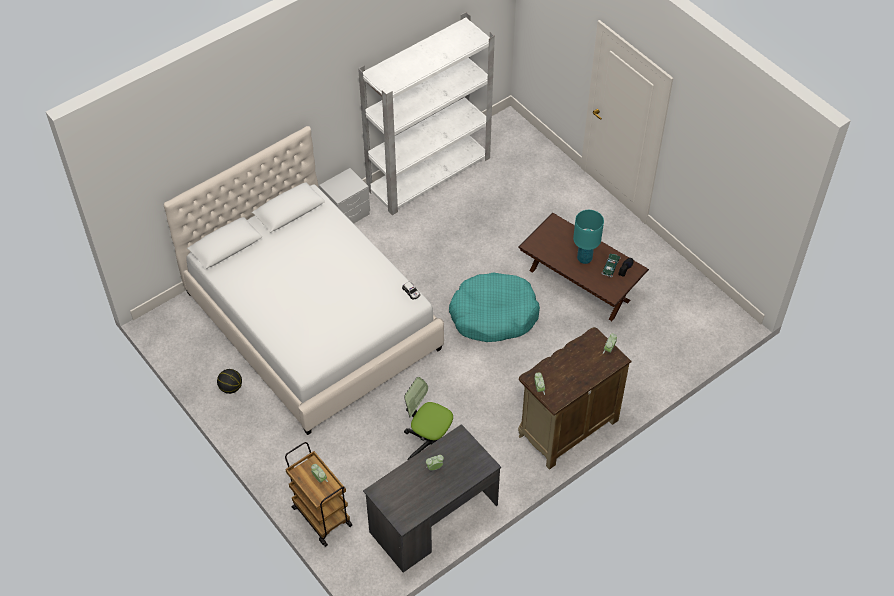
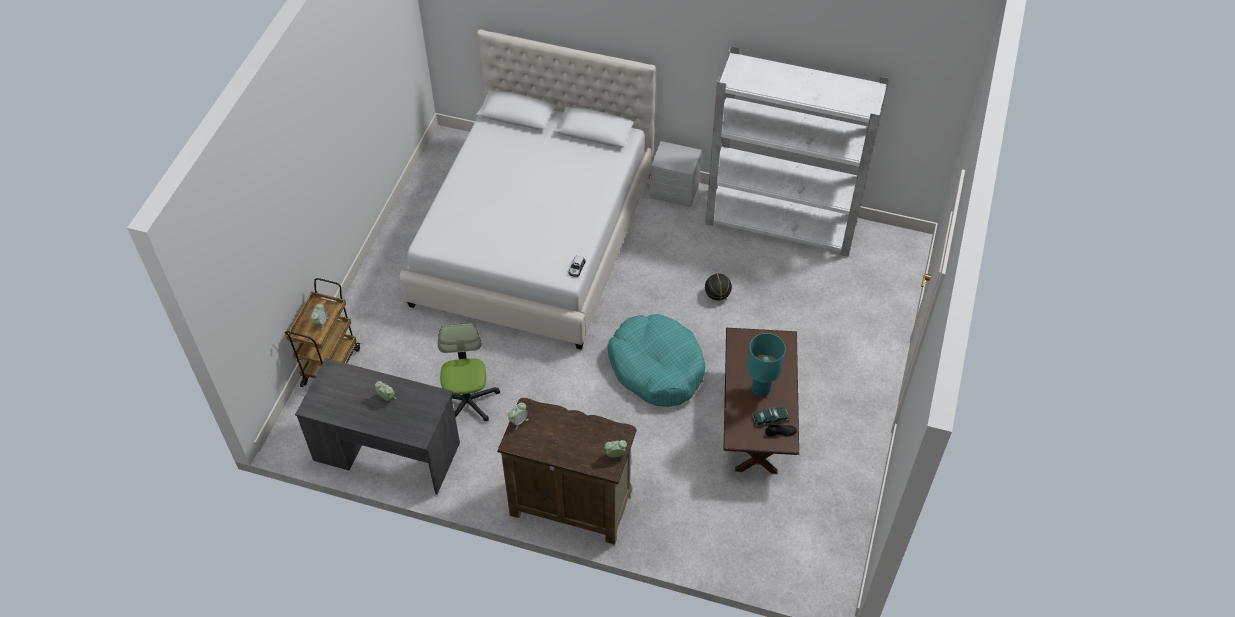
camera: 55 degrees right, 0 degrees up
basketball [217,369,242,394] -> basketball moved to [705,274,732,301]

